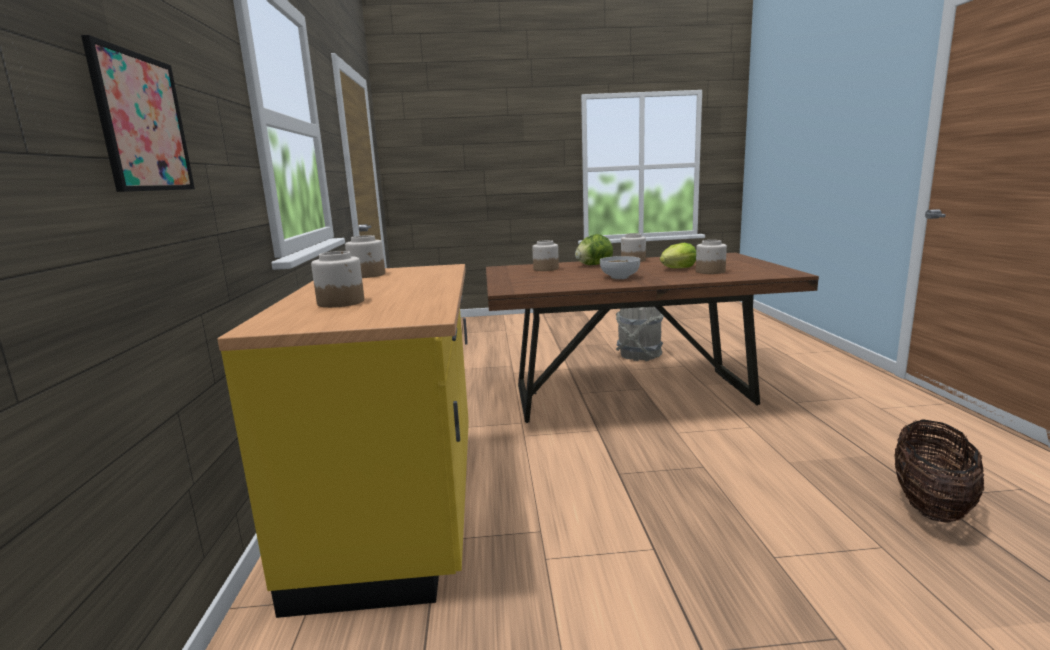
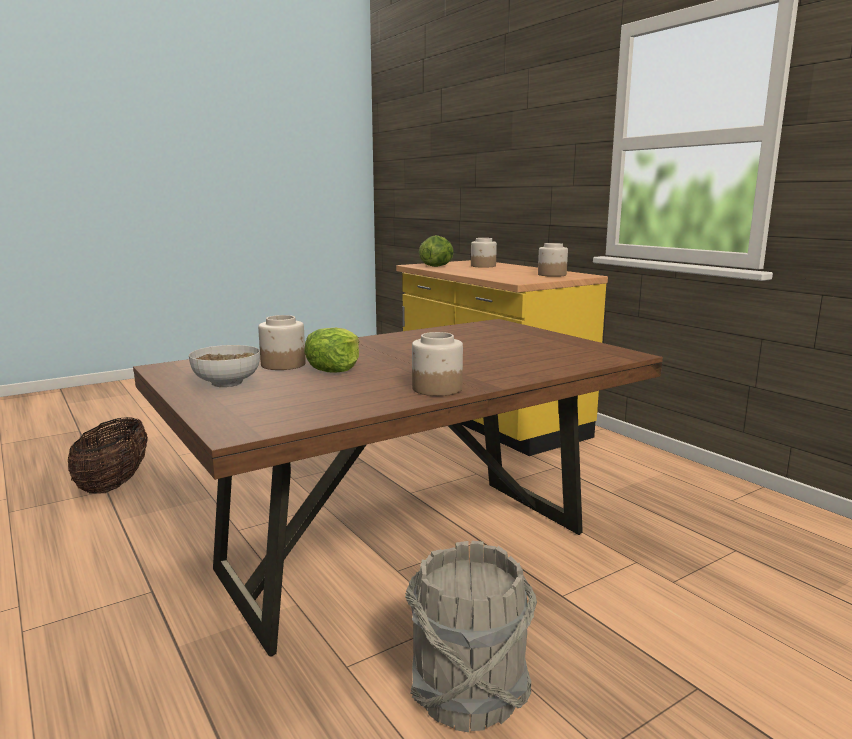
camera: 150 degrees right, 0 degrees up
picture [81,35,195,192] -> none
jar [532,240,559,271] -> none
lettuce [575,234,613,265] -> lettuce moved to [419,235,454,267]
bowl [600,256,640,279] -> bowl moved to [189,345,260,387]

